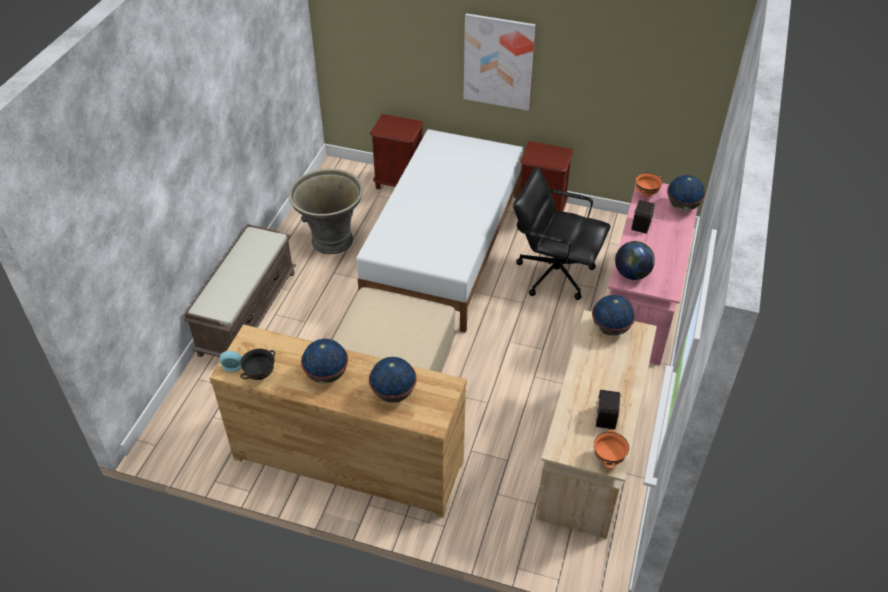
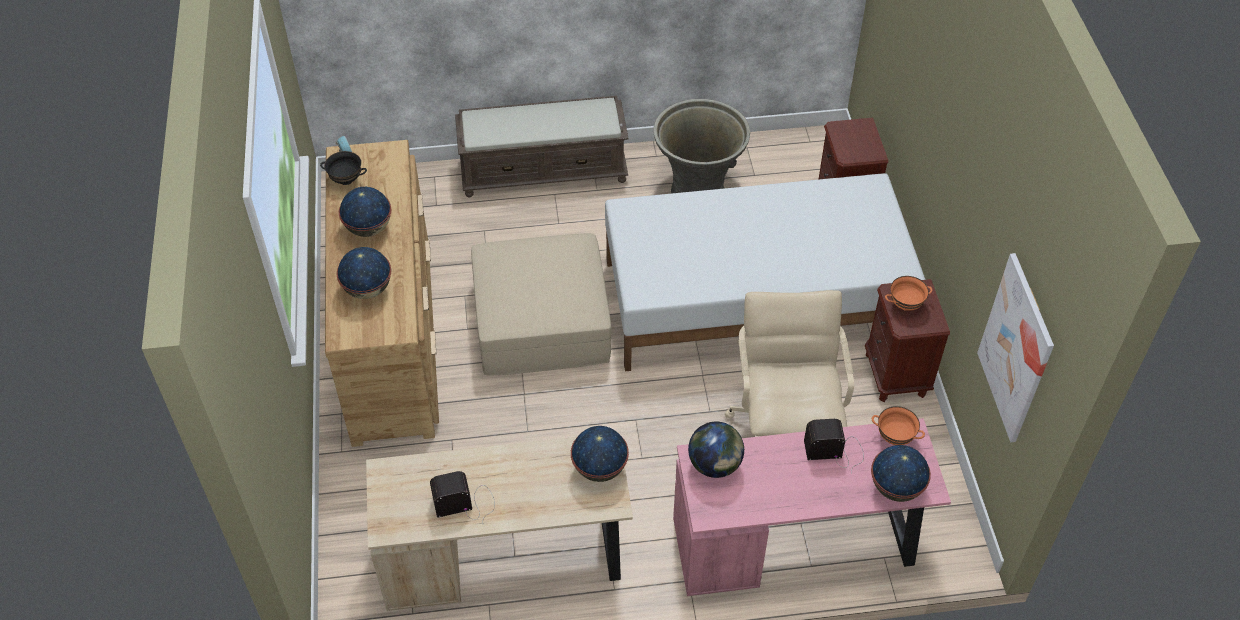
camera: 65 degrees right, 5 degrees up
picture [463,13,535,110] -> picture moved to [977,253,1054,442]
black office chair [513,167,610,300] -> beige office chair [725,290,854,436]
orange bowl [594,430,629,468] -> orange bowl moved to [885,276,932,311]

